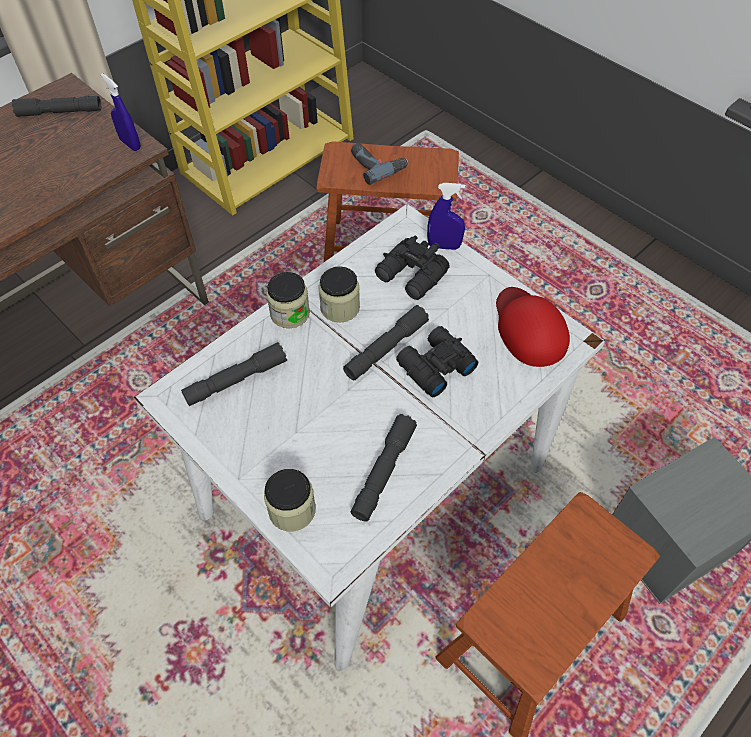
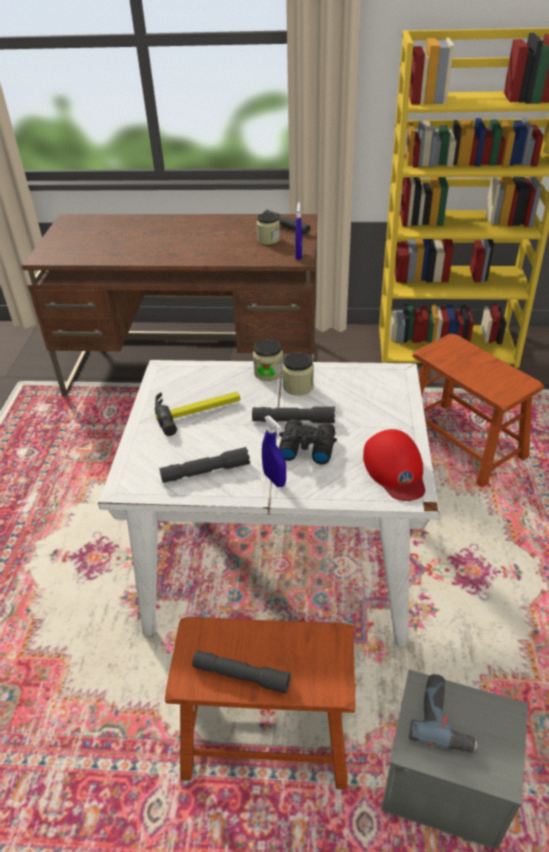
camera: 50 degrees right, 15 degrees down
grey flashlight [181,342,287,406] -> grey flashlight moved to [192,650,291,694]
jar [264,469,316,532] -> jar moved to [256,212,280,245]
power drill [351,143,408,185] -> power drill moved to [409,674,479,752]
black binoculars [375,235,450,300] -> none
blue spray bottle [427,183,465,250] -> blue spray bottle moved to [262,416,286,487]
red cap [496,287,570,367] -> red cap turned 135 degrees clockwise [363,429,425,501]
none -> hammer [155,392,240,436]

